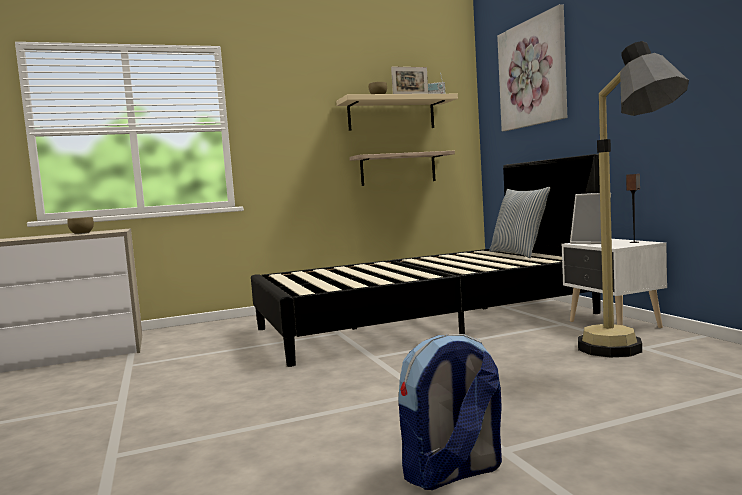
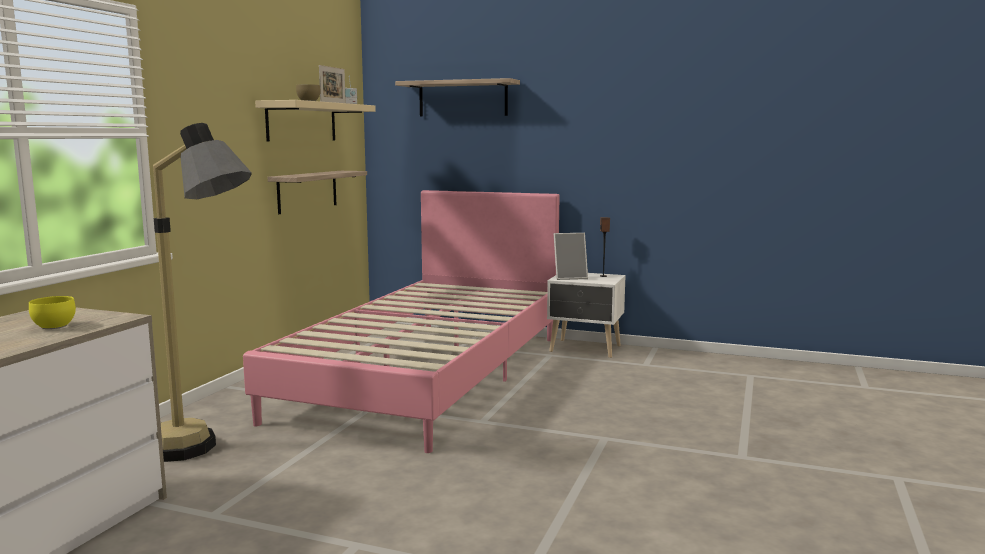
camera: 50 degrees left, 5 degrees up
brown bowl [67,217,94,234] -> yellow bowl [29,296,76,329]
black bed [251,154,601,367] -> pink bed [243,190,559,453]
backpack [399,334,502,490] -> none
pillow [489,187,550,258] -> none
picture [497,4,567,131] -> shelf [395,78,520,116]
floor lamp [578,41,689,358] -> floor lamp moved to [153,123,252,462]

